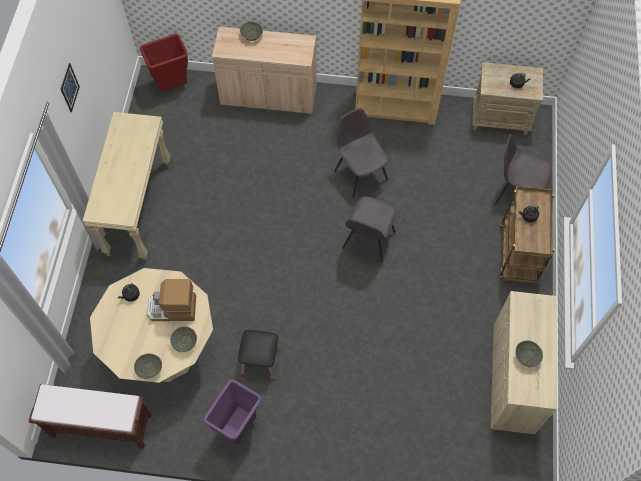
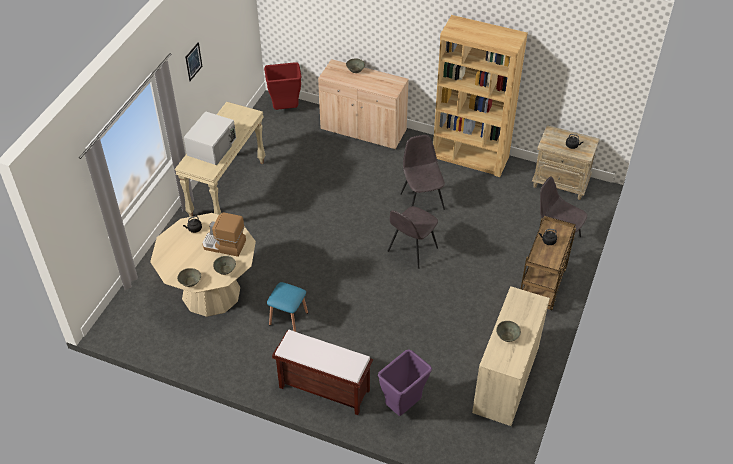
camera: 15 degrees right, 15 degrees down
brown bench [28,384,151,449] -> brown bench moved to [272,330,373,415]
purple trash can [204,379,261,444] -> purple trash can moved to [378,349,432,416]
black stool [238,330,280,380] -> blue stool [267,282,308,332]
none -> white microwave [184,111,236,165]

